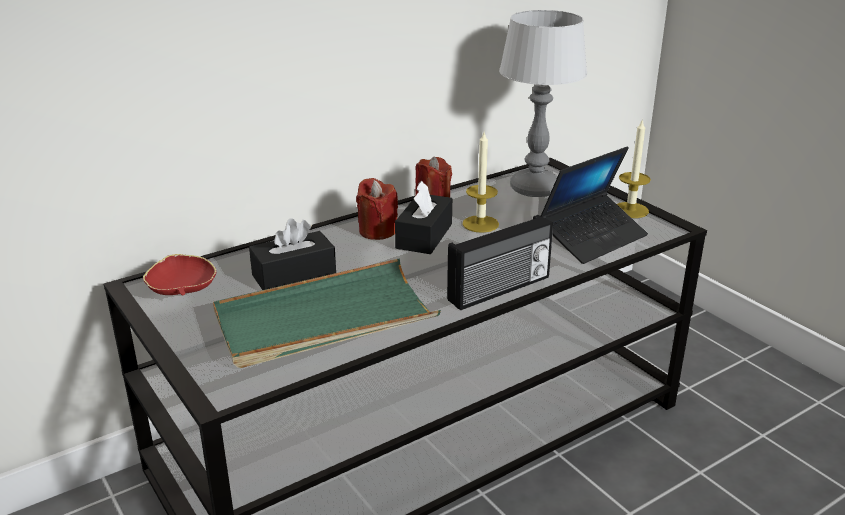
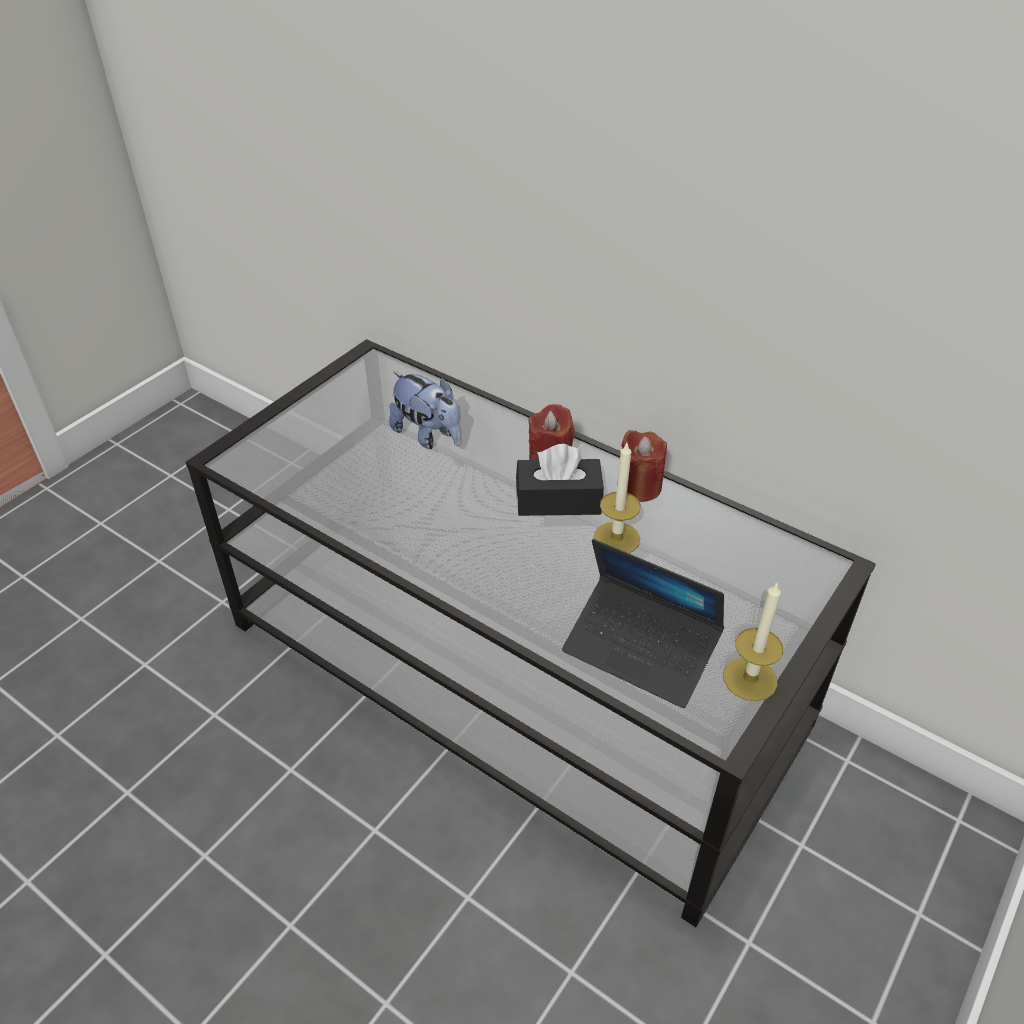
camera: 70 degrees right, 15 degrees up
red bowl [143,254,216,295] -> none
green tray [213,259,441,368] -> none
black tissue box [249,218,336,290] -> plush toy [389,372,462,449]
radio [447,215,553,310] -> none
table lamp [499,10,587,197] -> none

